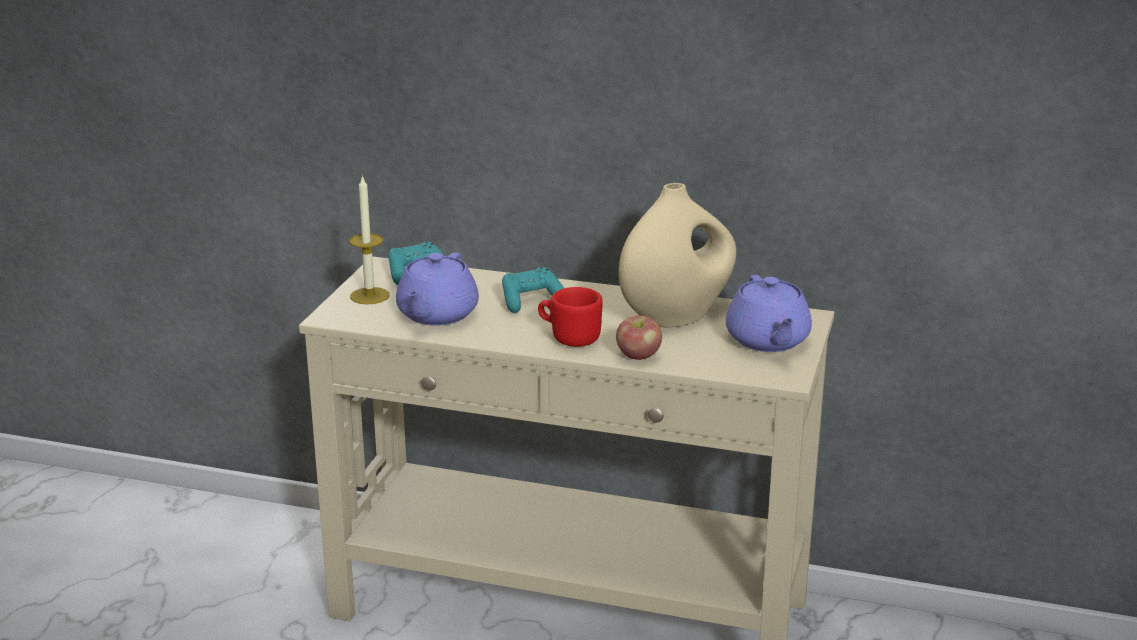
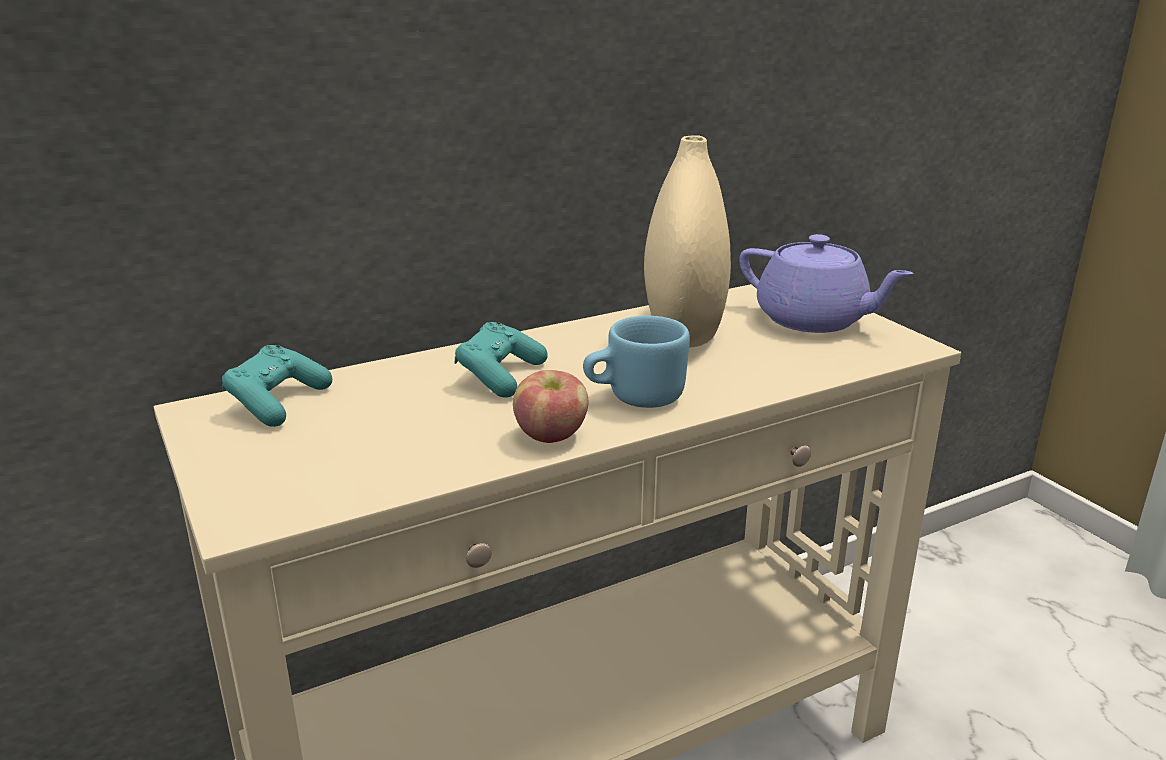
camera: 45 degrees left, 0 degrees up
candle [349,175,390,304] -> none
purple teapot [396,252,479,326] -> none
red mug [538,287,603,347] -> blue mug [583,316,690,408]
apple [616,316,662,360] -> apple moved to [513,370,589,443]

